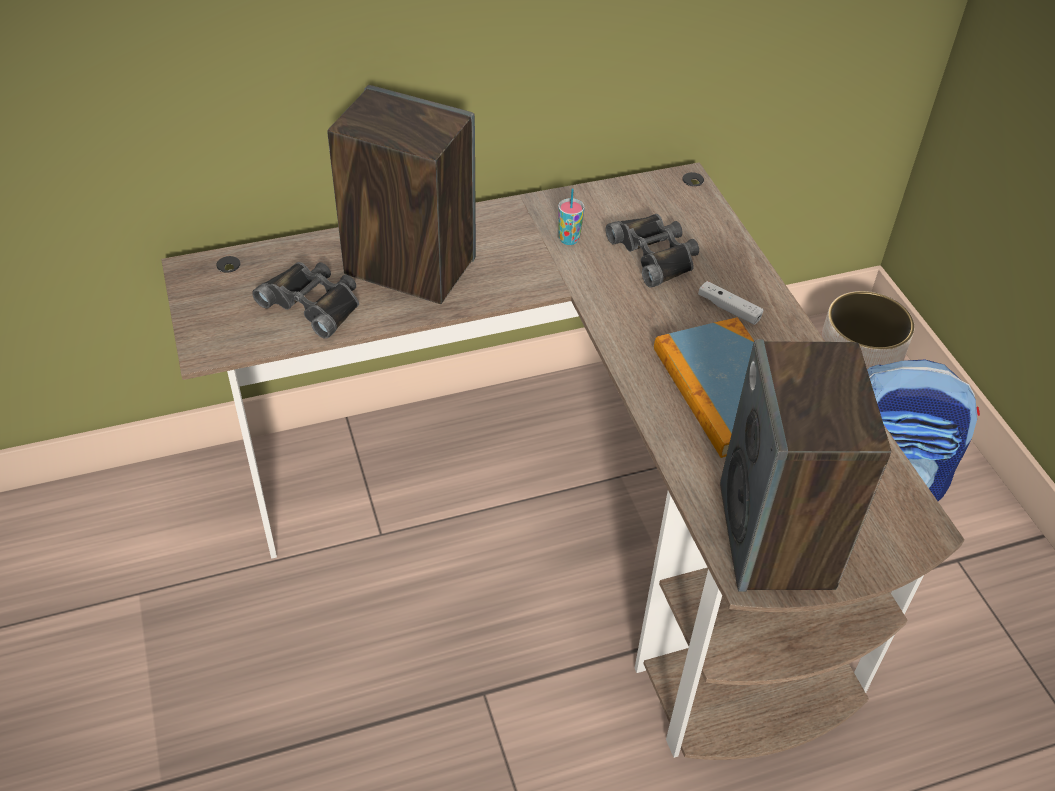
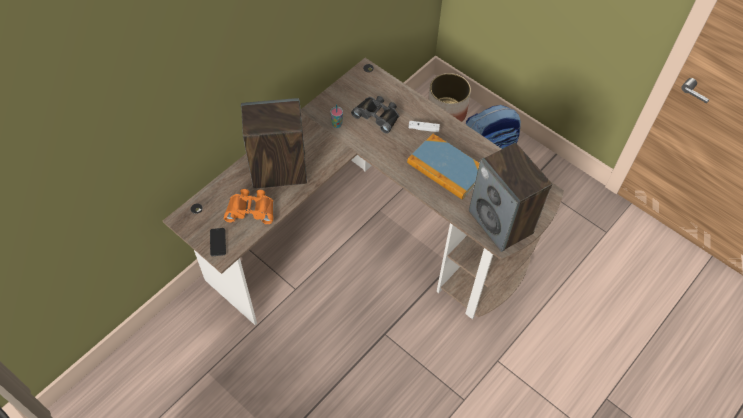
camera: 30 degrees left, 10 degrees up
black binoculars [252,262,359,339] -> orange binoculars [224,189,273,225]
none -> phone [210,228,226,256]

